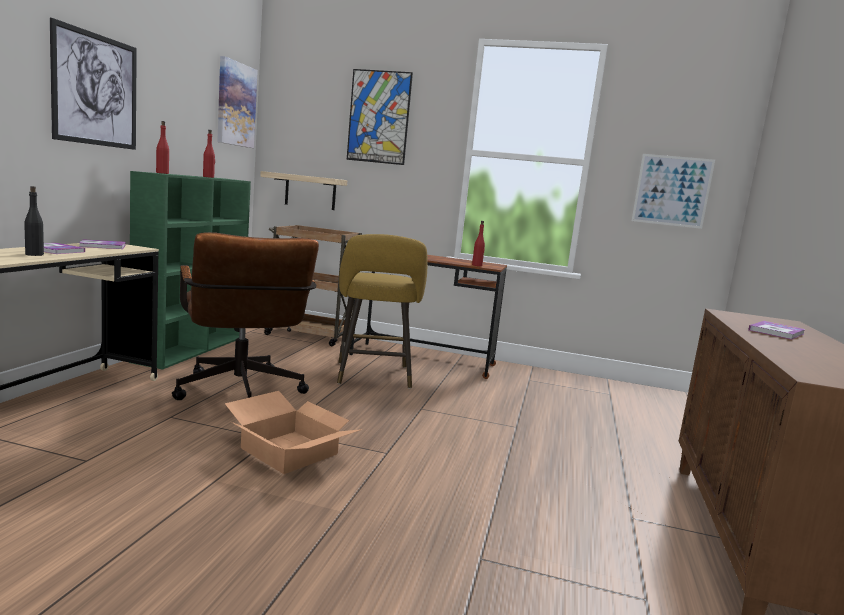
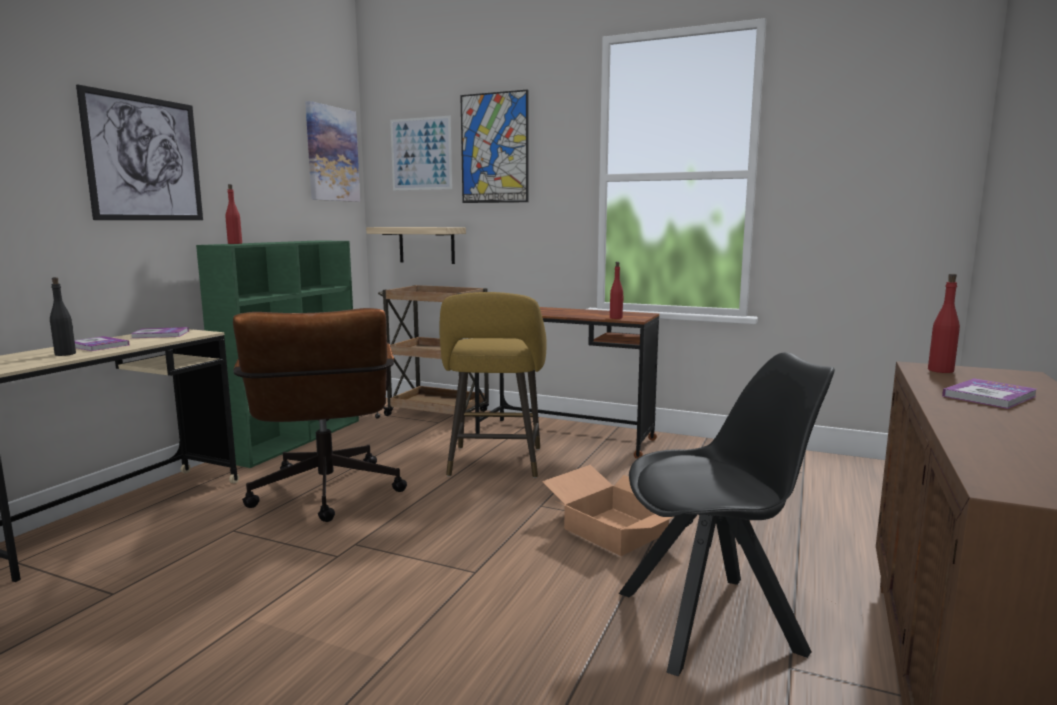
camera: 10 degrees right, 0 degrees up
red bottle [203,130,215,178] -> red bottle moved to [928,274,960,373]
cardboard box [225,391,362,474] -> cardboard box moved to [542,465,673,556]
picture [632,154,715,229] -> picture moved to [390,116,452,190]
none -> black chair [619,352,835,677]

